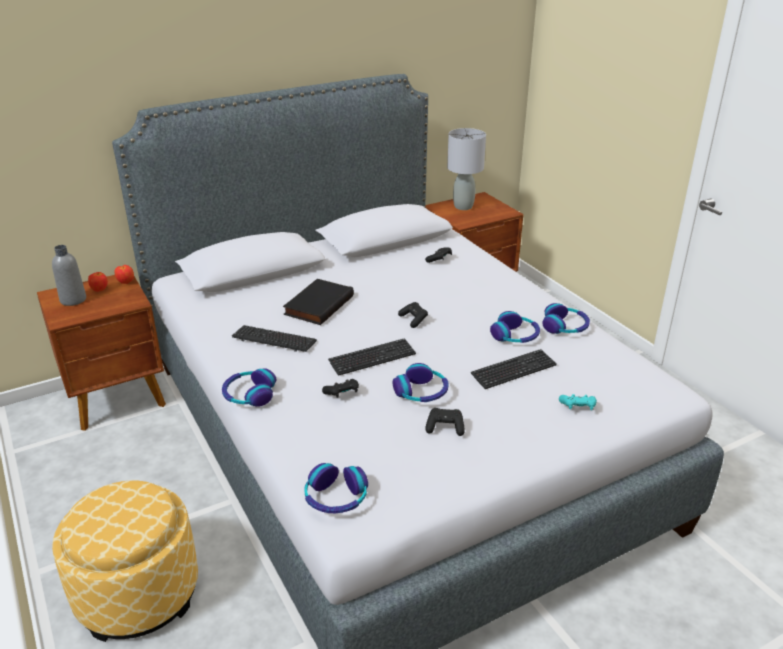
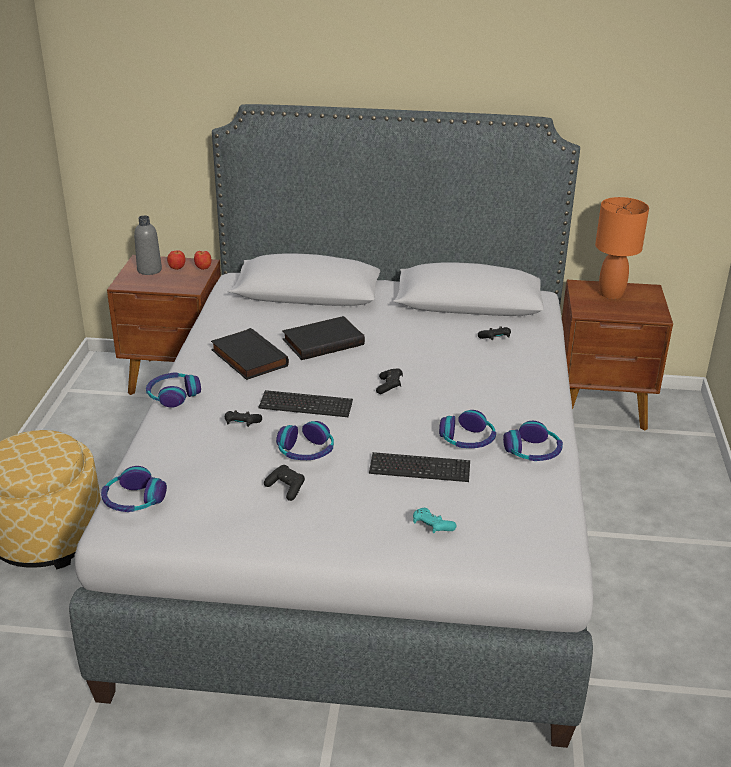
camera: 35 degrees right, 0 degrees up
keyboard [232,325,317,352] -> black book [211,328,289,380]
grey table lamp [447,128,486,210] -> orange table lamp [595,197,649,299]

